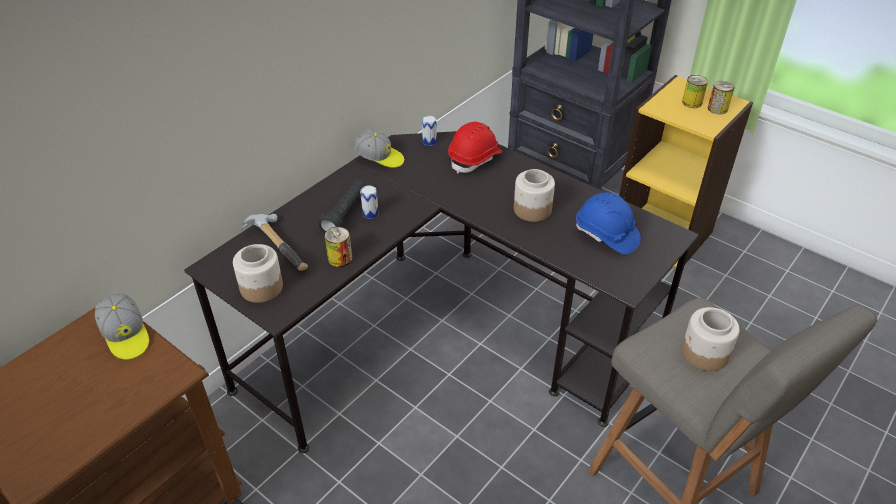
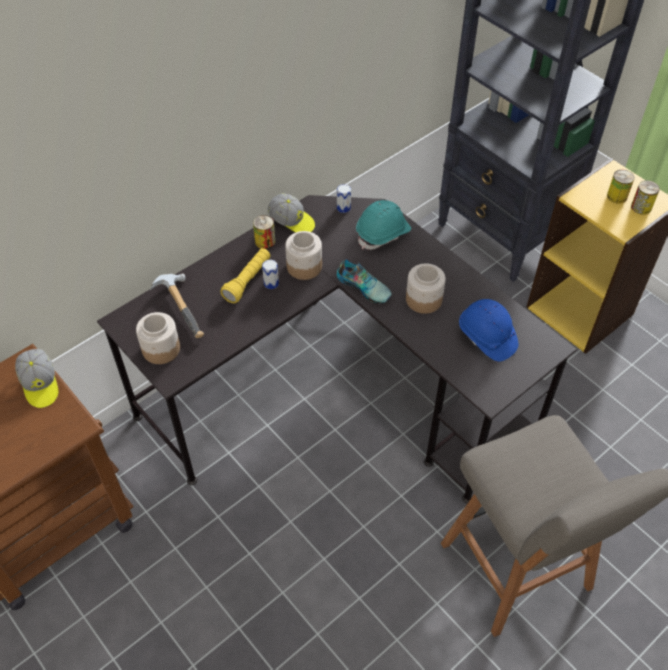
camera: 10 degrees right, 10 degrees up
black flashlight [319,180,365,233] -> yellow flashlight [221,248,271,303]
can [325,227,352,267] -> can moved to [253,215,275,249]
red hard hat [448,122,502,174] -> turquoise hard hat [356,200,411,250]
jar [681,307,740,371] -> jar moved to [285,231,322,280]
none -> shoe [337,259,392,303]

